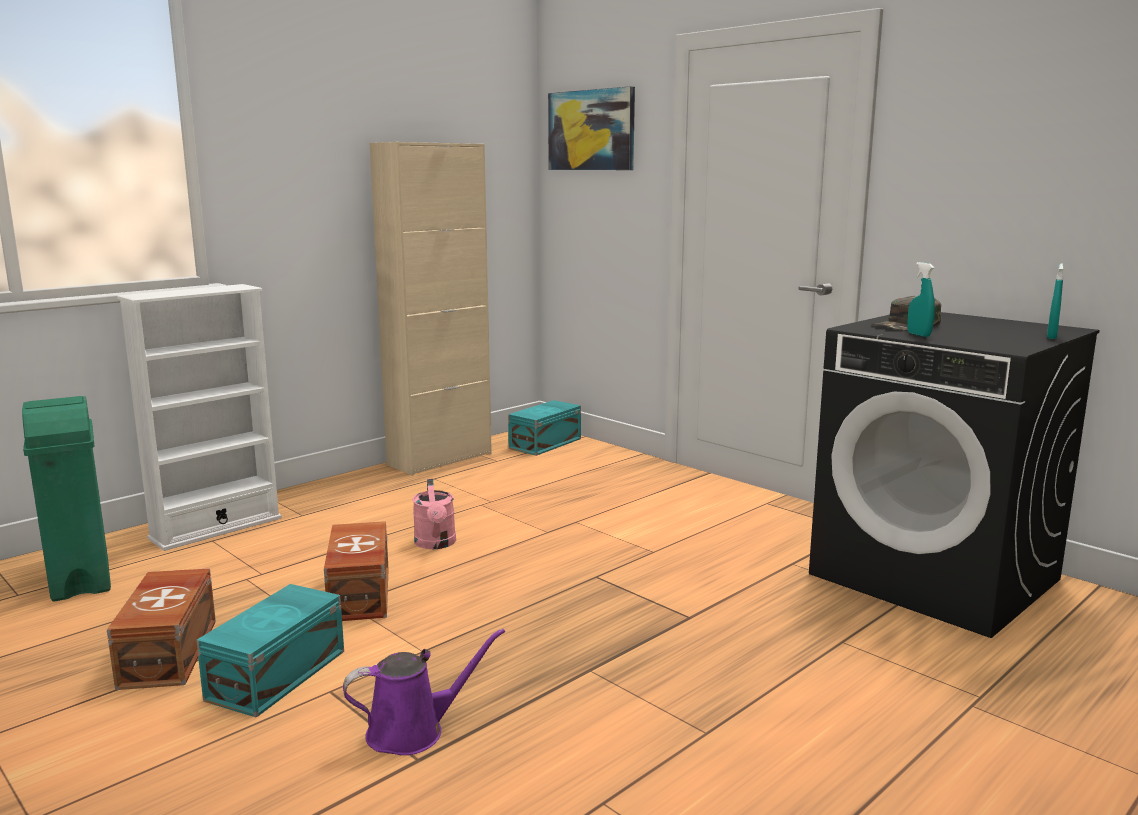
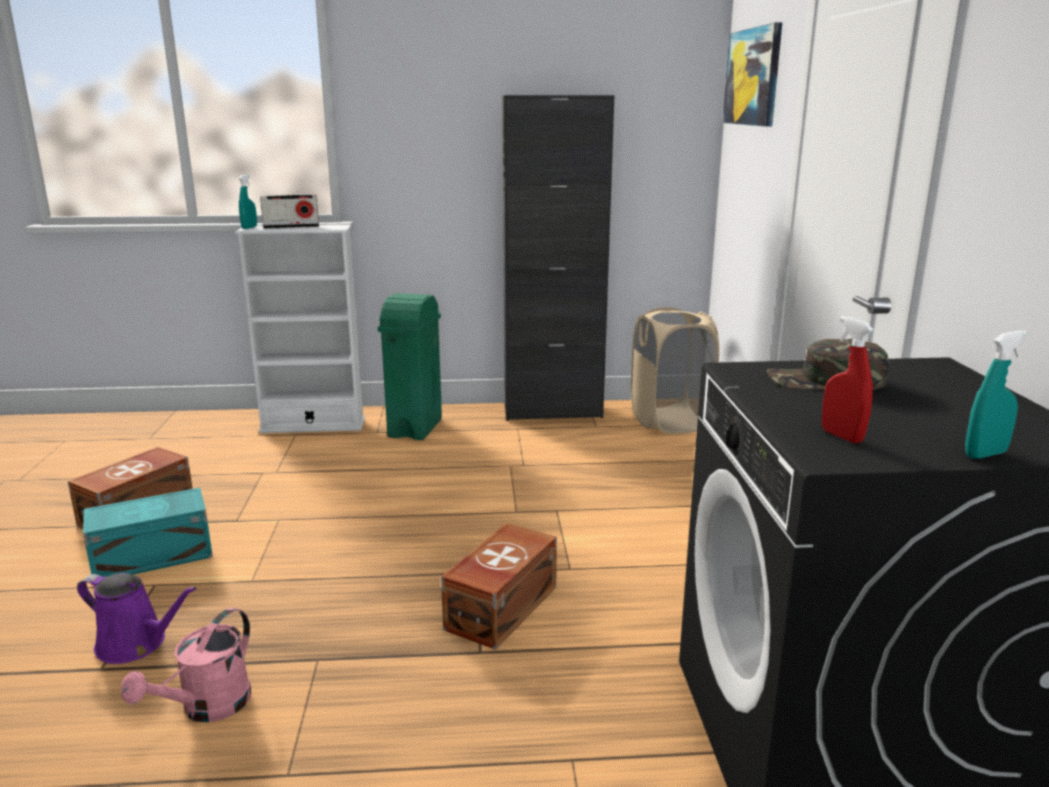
camera: 40 degrees right, 5 degrees up
green trash can [22,396,111,602] -> green trash can moved to [378,293,442,440]
brown storage box [324,521,389,621] -> brown storage box moved to [441,523,557,650]
beige cabinet [370,142,492,476] -> black cabinet [502,95,614,421]
pink watering can [412,479,456,549] -> pink watering can moved to [121,608,251,722]
turquoise storage box [508,400,581,456] -> beige laundry basket [631,307,719,434]
turquoise spray bottle [907,262,935,337] -> turquoise spray bottle moved to [238,175,257,229]
none -> radio [260,194,319,229]
none -> red spray bottle [822,316,874,444]

